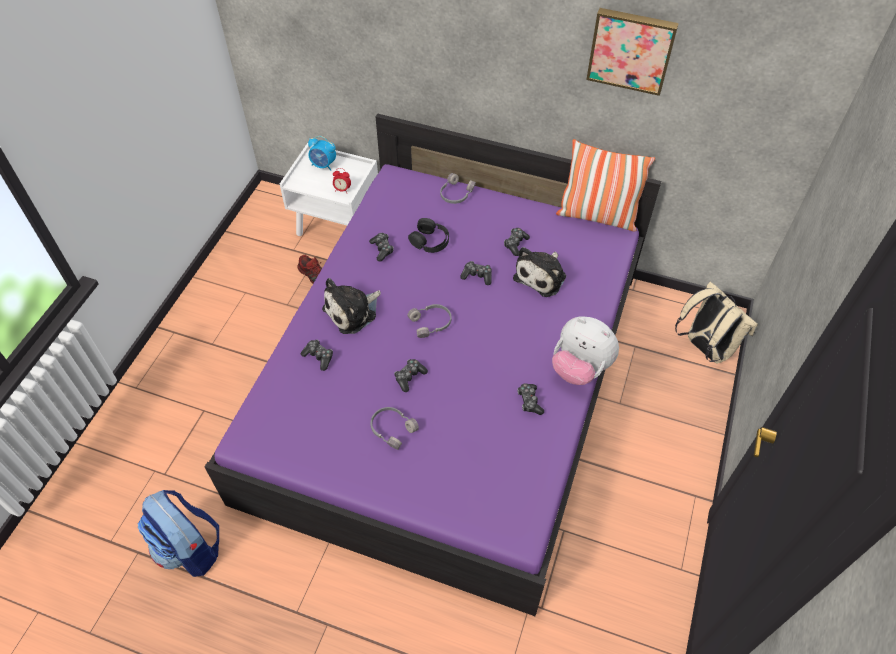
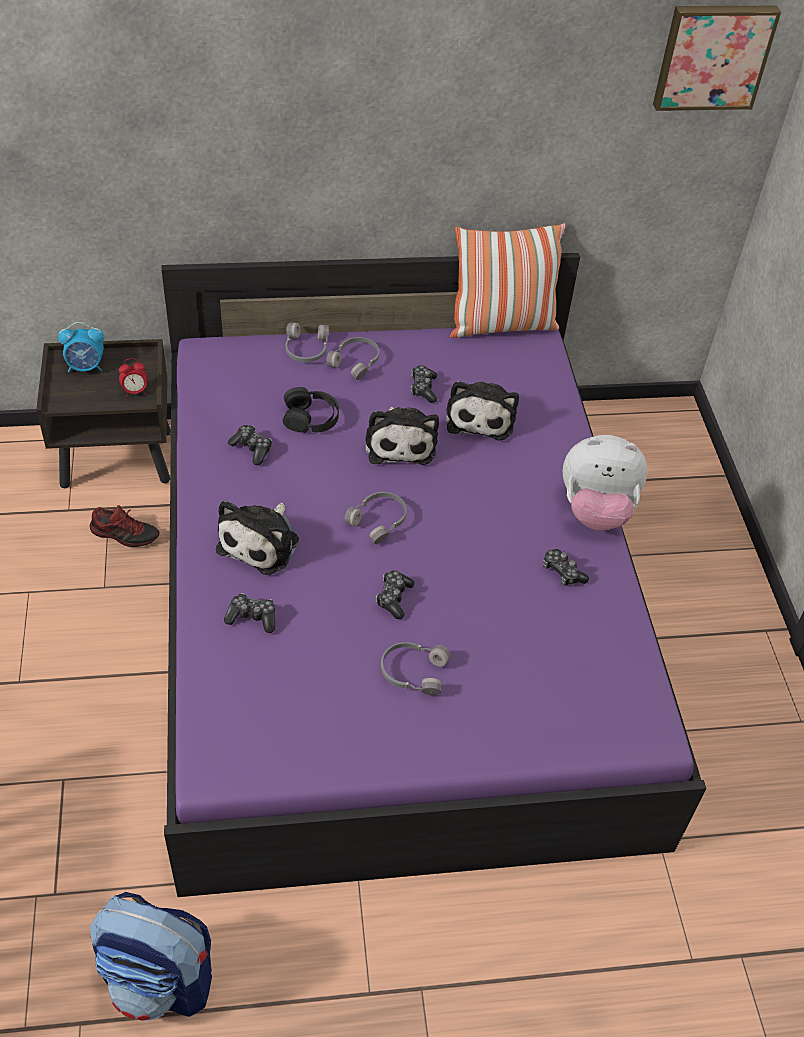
camera: 30 degrees left, 5 degrees down
white nightstand [280,143,378,236] -> brown nightstand [36,339,171,488]
game controller [460,261,492,285] -> plush toy [365,407,439,465]
picture [586,8,679,96] -> picture moved to [653,6,781,111]
beige backpack [675,282,758,364] -> none
none -> grey headphones [327,337,380,380]

